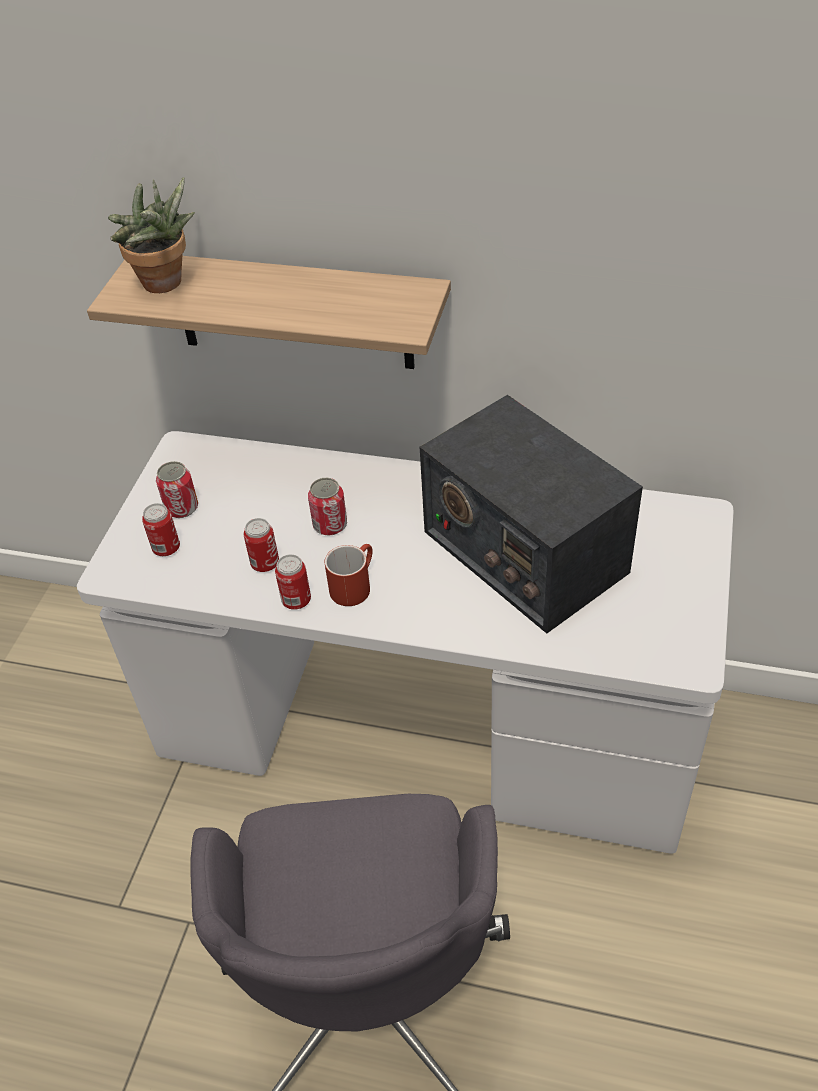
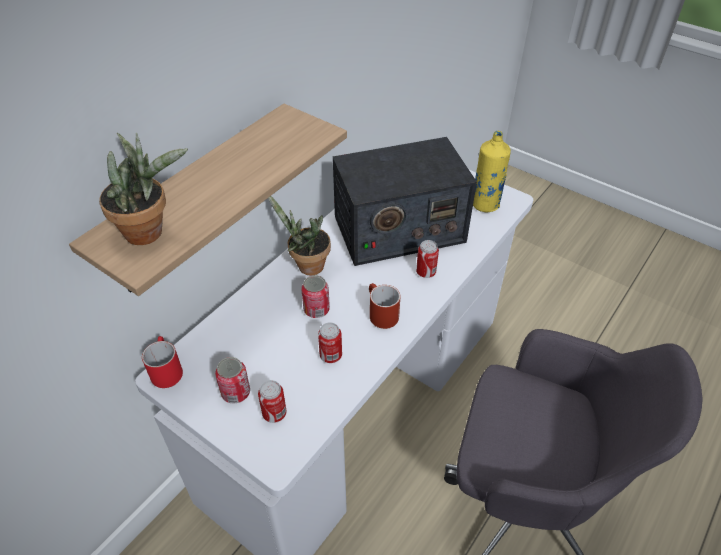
camera: 70 degrees left, 0 degrees up
can [275,554,311,610] -> can moved to [416,240,439,278]
none -> red mug [142,336,183,388]
none -> potted plant [268,196,331,276]
none -> yellow bottle [473,131,511,212]

